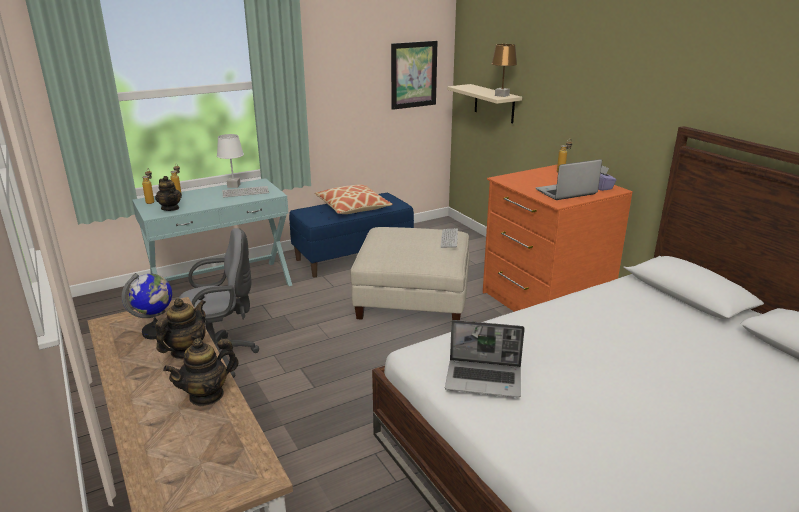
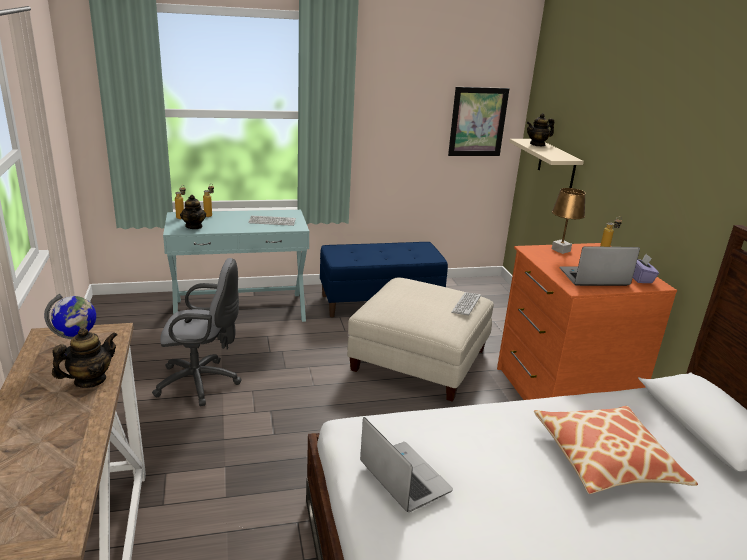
camera: 15 degrees right, 0 degrees up
teapot [163,338,239,407] -> teapot moved to [527,113,554,146]
white table lamp [217,134,244,188] -> none
pillow [315,185,393,214] -> pillow moved to [534,406,698,494]
laptop [445,320,525,398] -> laptop turned 150 degrees counterclockwise [360,417,453,512]
brown table lamp [492,44,517,97] -> brown table lamp moved to [552,188,585,254]

